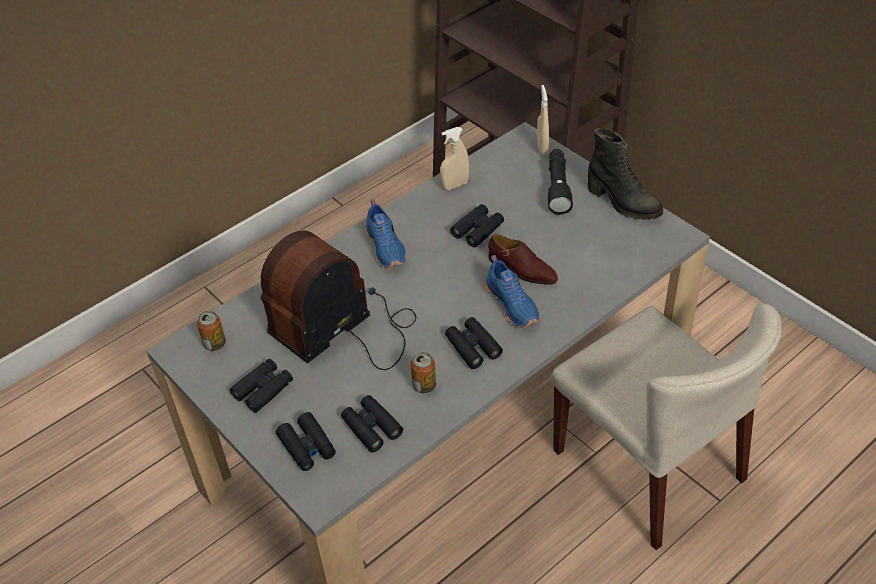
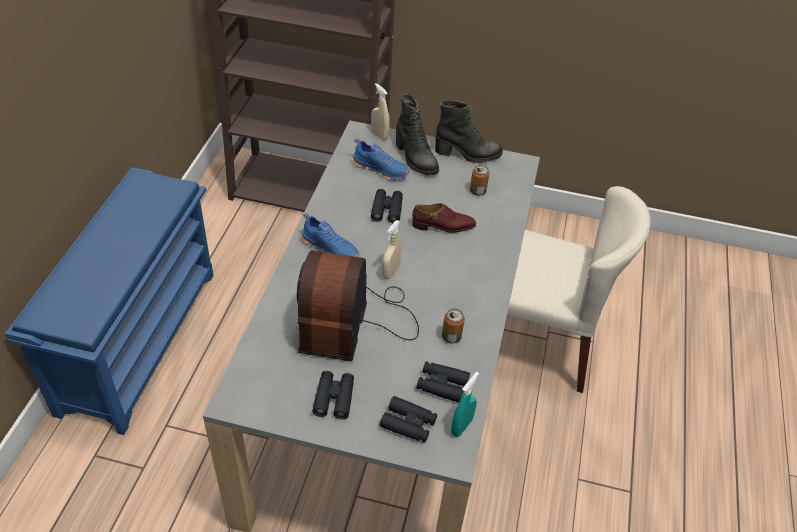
camera: 40 degrees left, 0 degrees up
can [197,311,226,351] -> can moved to [470,165,489,196]
beige spray bottle [440,127,469,190] -> beige spray bottle moved to [382,220,402,280]
black binoculars [445,317,503,369] -> none
blue shoe [485,255,539,328] -> blue shoe moved to [352,138,409,180]
black flashlight [548,149,573,215] -> black boot [396,94,439,176]
none -> blue shoe rack [5,167,214,435]
none -> turquoise spray bottle [451,372,479,437]

